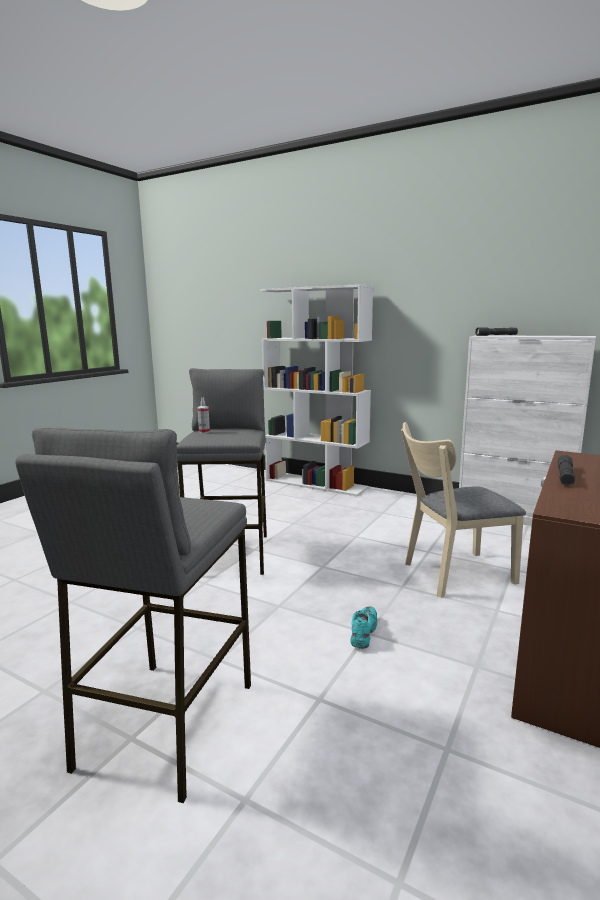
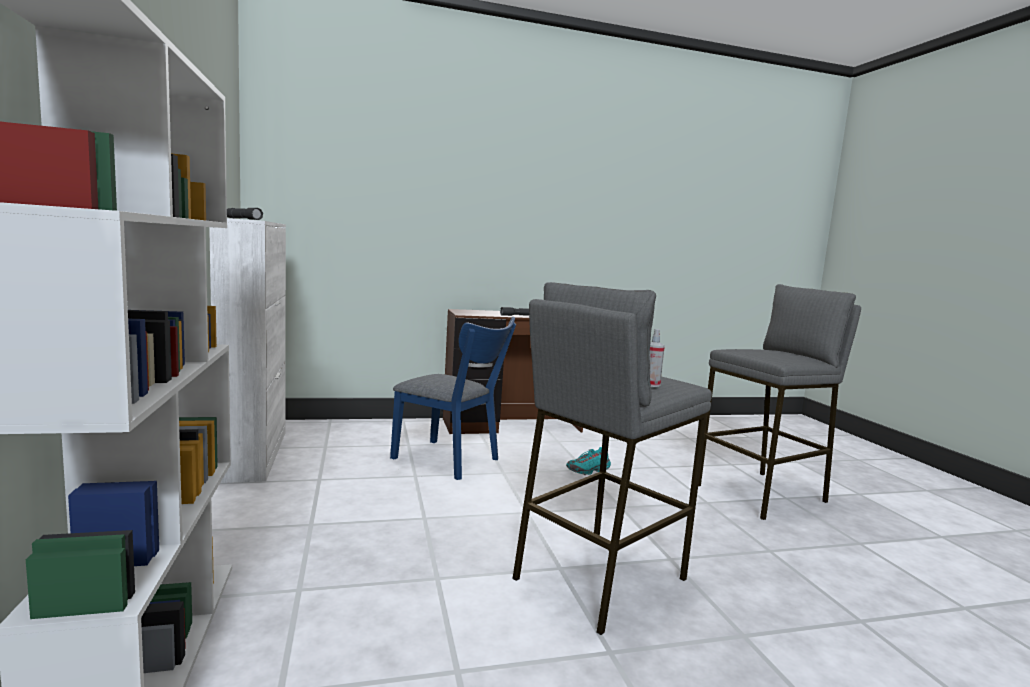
camera: 135 degrees left, 5 degrees down
beige chair [401,422,526,598] -> blue chair [390,316,516,480]

